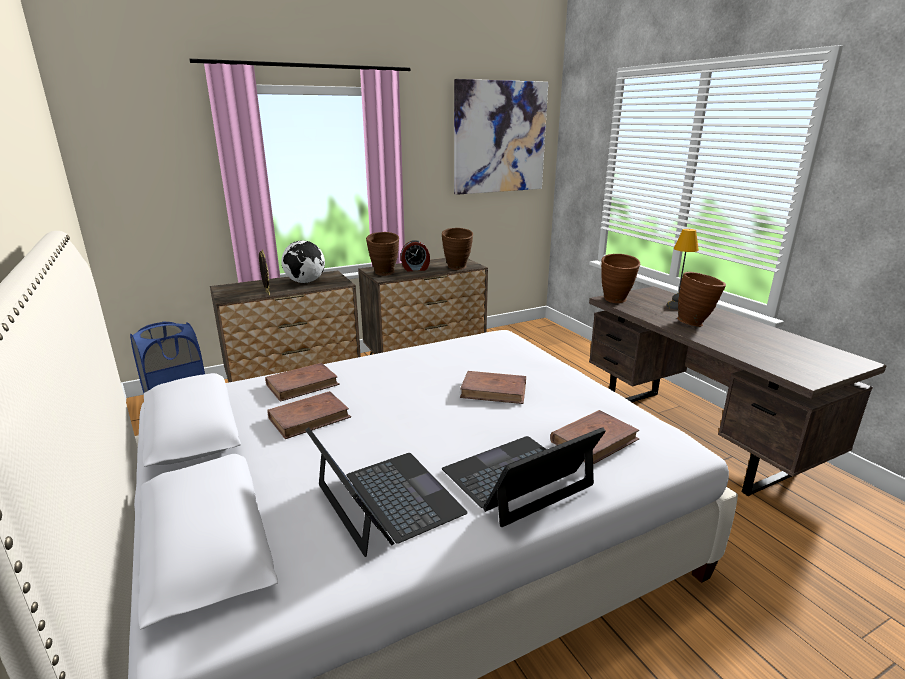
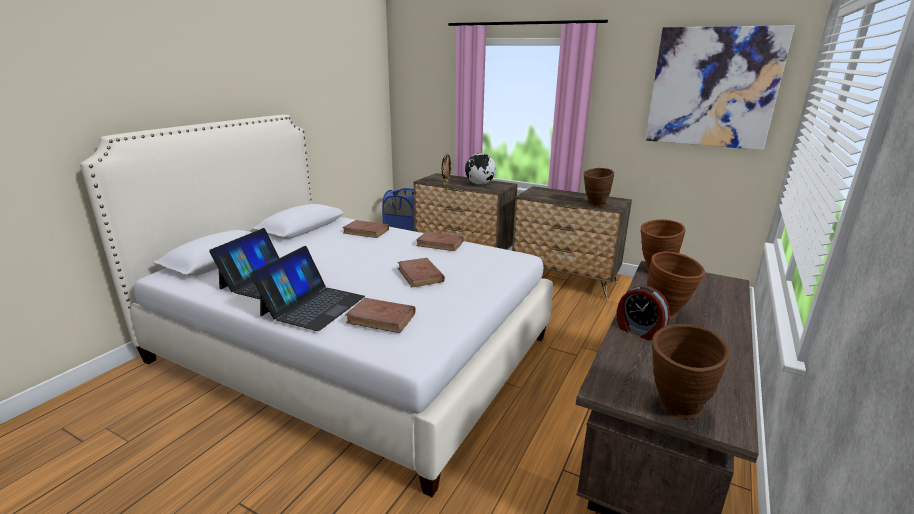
camera: 55 degrees right, 0 degrees up
brown book [267,391,351,439] -> brown book moved to [416,231,464,251]
brown vase [366,232,399,276] -> brown vase moved to [652,324,730,419]
alarm clock [401,240,430,271] -> alarm clock moved to [617,285,670,340]
laptop [442,427,606,527] -> laptop turned 90 degrees clockwise [250,246,365,331]
table lamp [666,229,699,310] -> none

